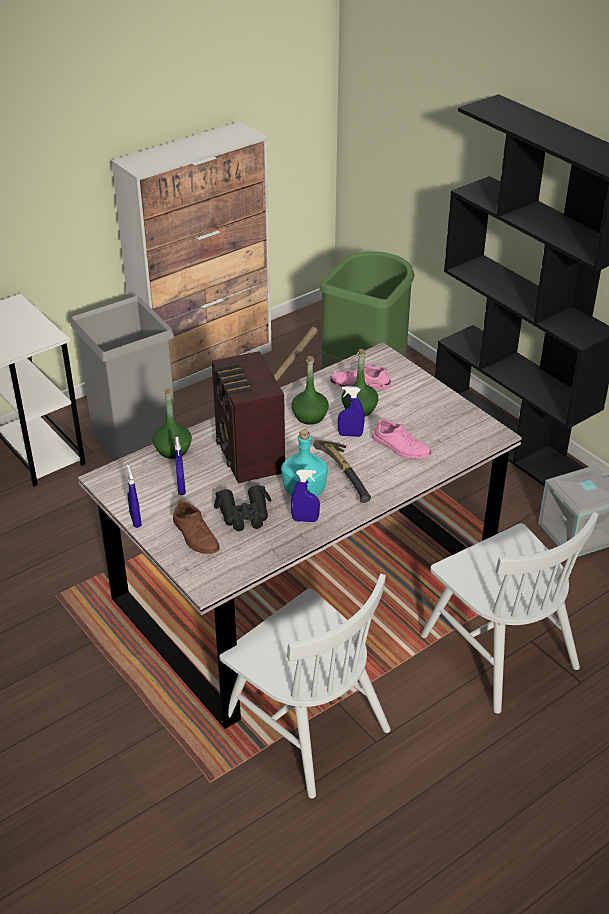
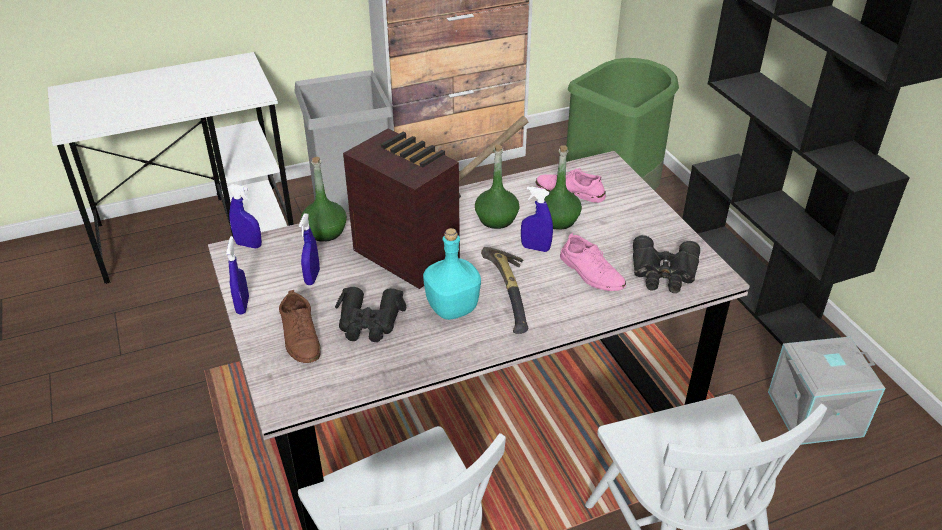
camera: 15 degrees right, 0 degrees up
radio [212,351,285,483] -> radio turned 135 degrees clockwise [343,129,460,289]
blue spray bottle [291,470,320,522] -> blue spray bottle moved to [228,184,262,248]
none -> black binoculars [633,235,700,293]

